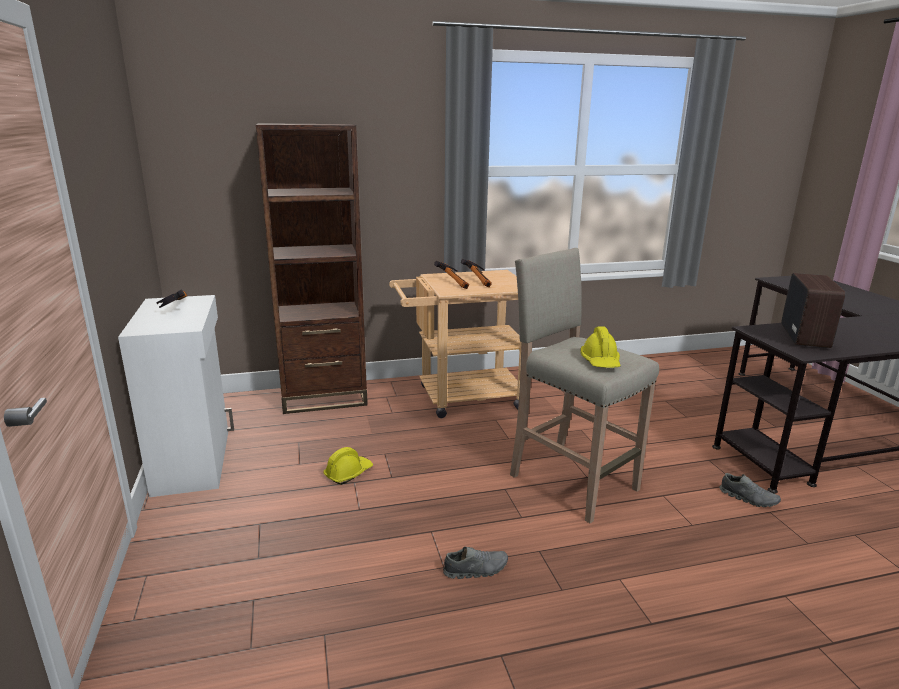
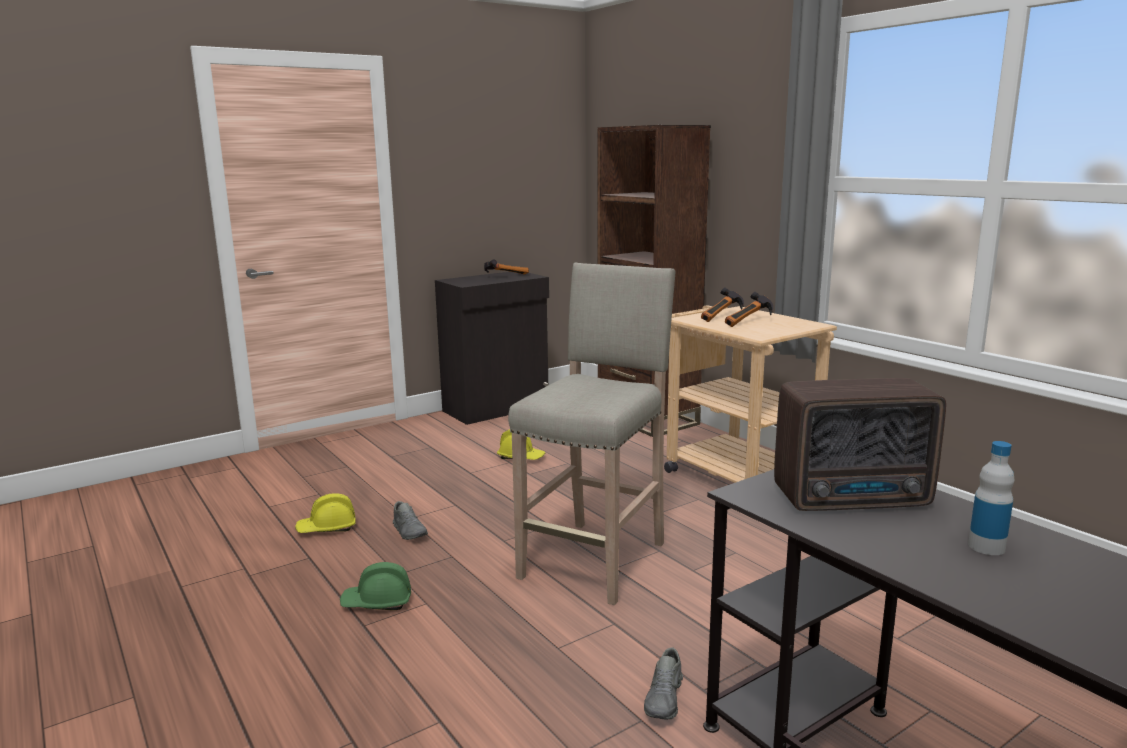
camera: 70 degrees right, 5 degrees down
white cabinet [118,295,234,497] -> black cabinet [435,272,549,425]
yellow hard hat [580,326,620,368] -> yellow hard hat moved to [295,493,356,533]
none -> green hard hat [340,562,411,610]
none -> bottle [968,441,1014,555]

